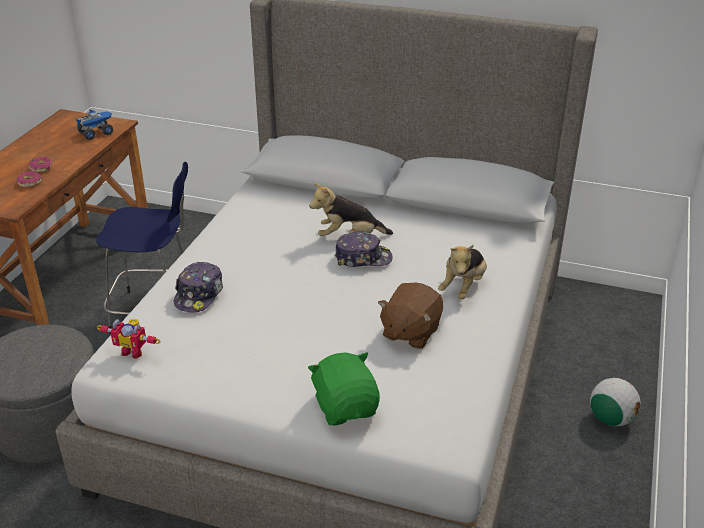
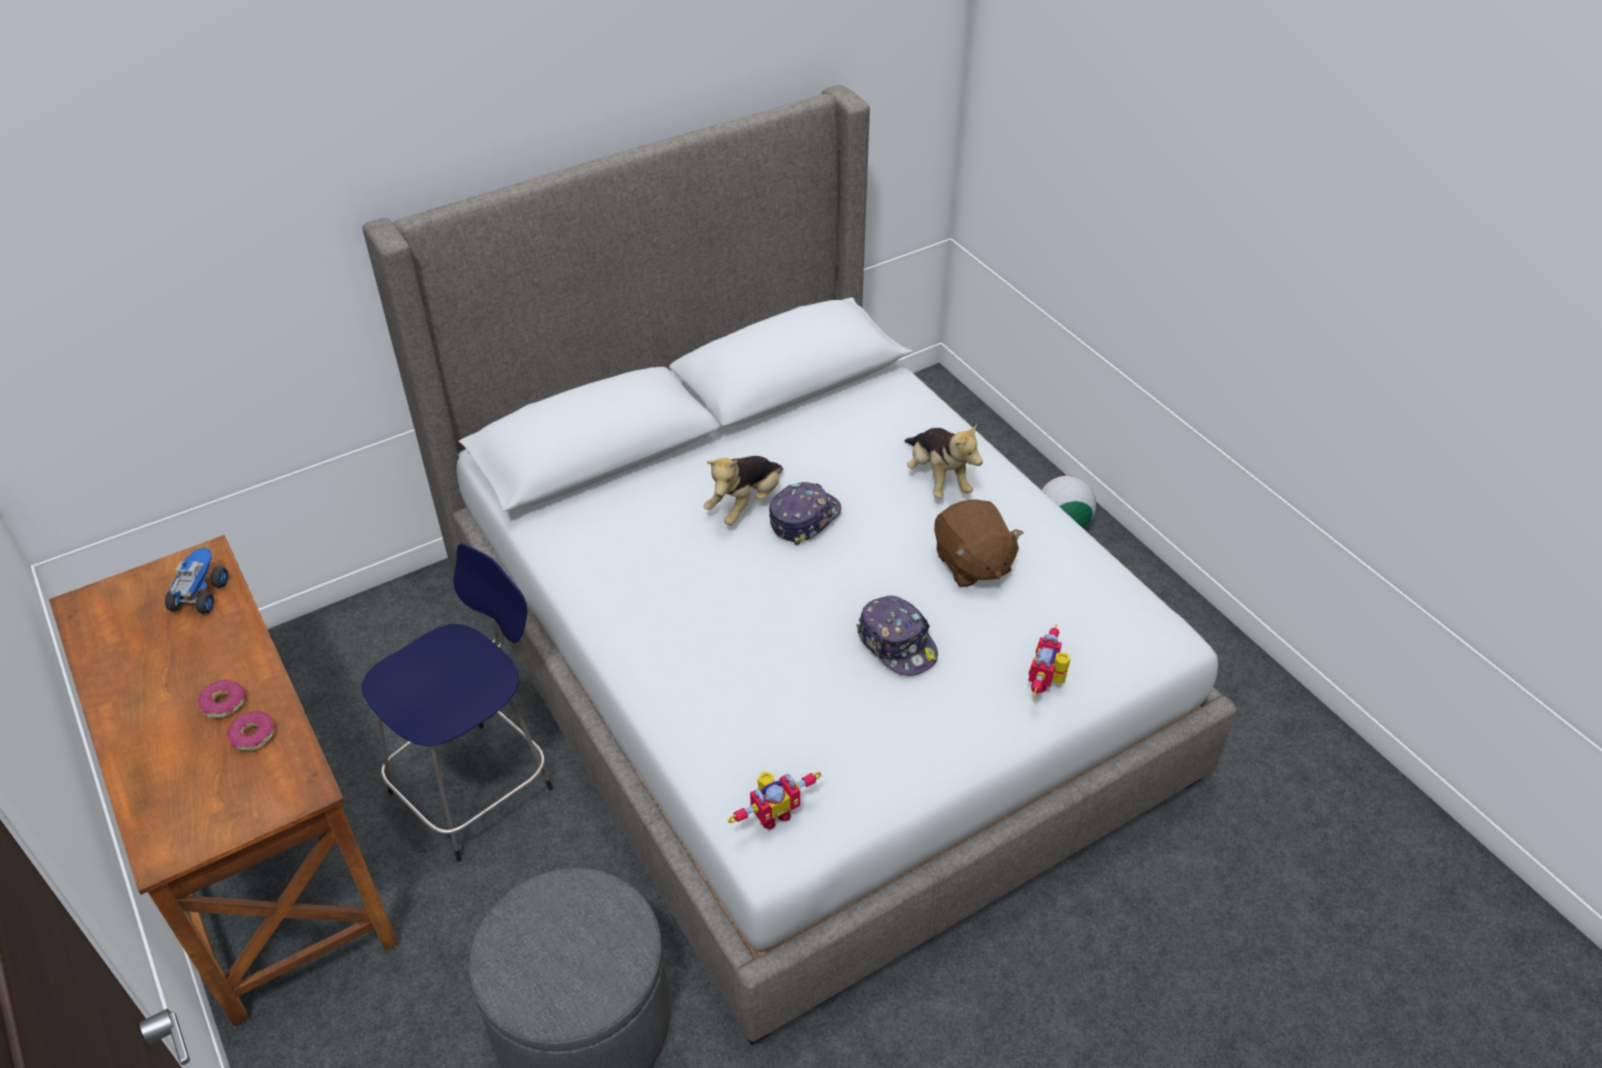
camera: 50 degrees left, 10 degrees up
cap [174,262,224,313] -> cap moved to [857,596,938,676]
green plush toy [308,352,380,425] -> toy robot [1028,624,1070,698]

